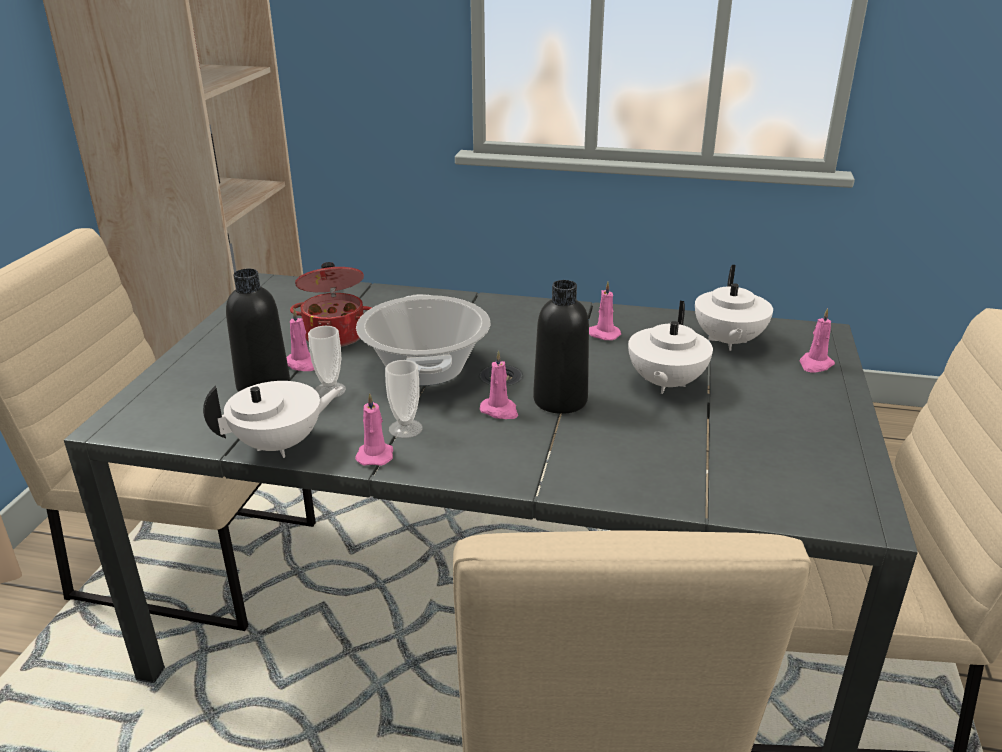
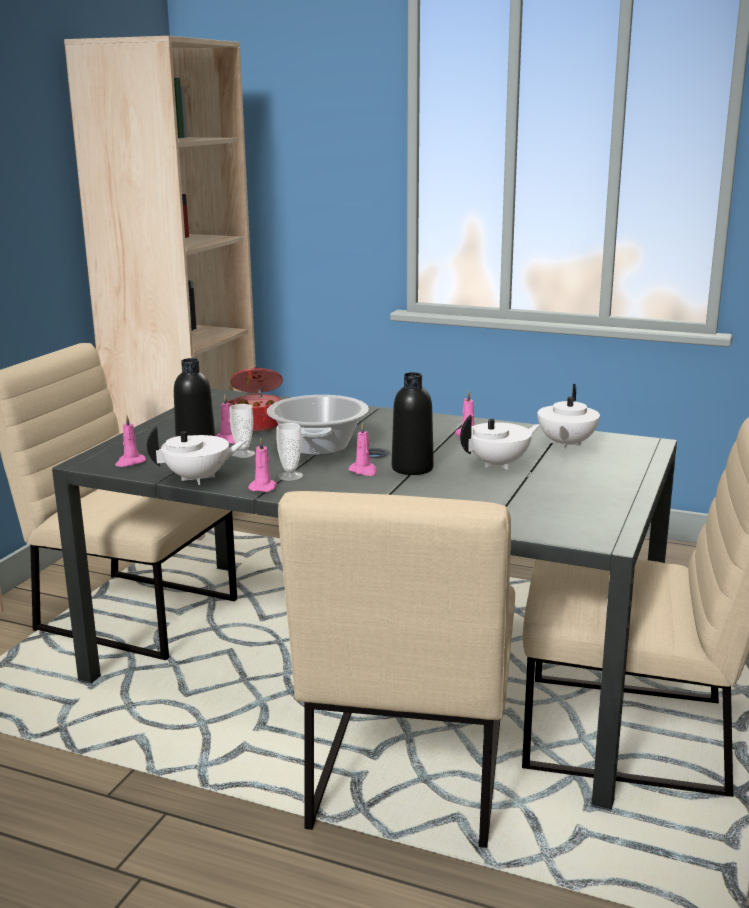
camera: 10 degrees right, 10 degrees down
white teapot [628,301,713,394] -> white teapot turned 150 degrees counterclockwise [460,415,540,470]
pink candle [799,308,835,373] -> pink candle moved to [115,415,146,467]

